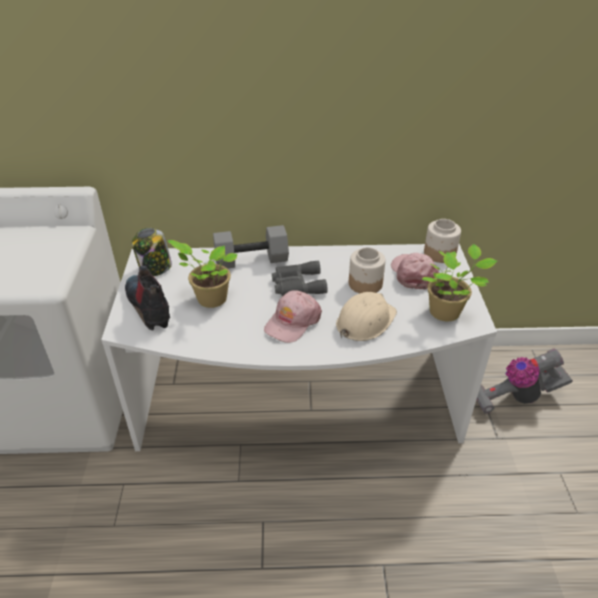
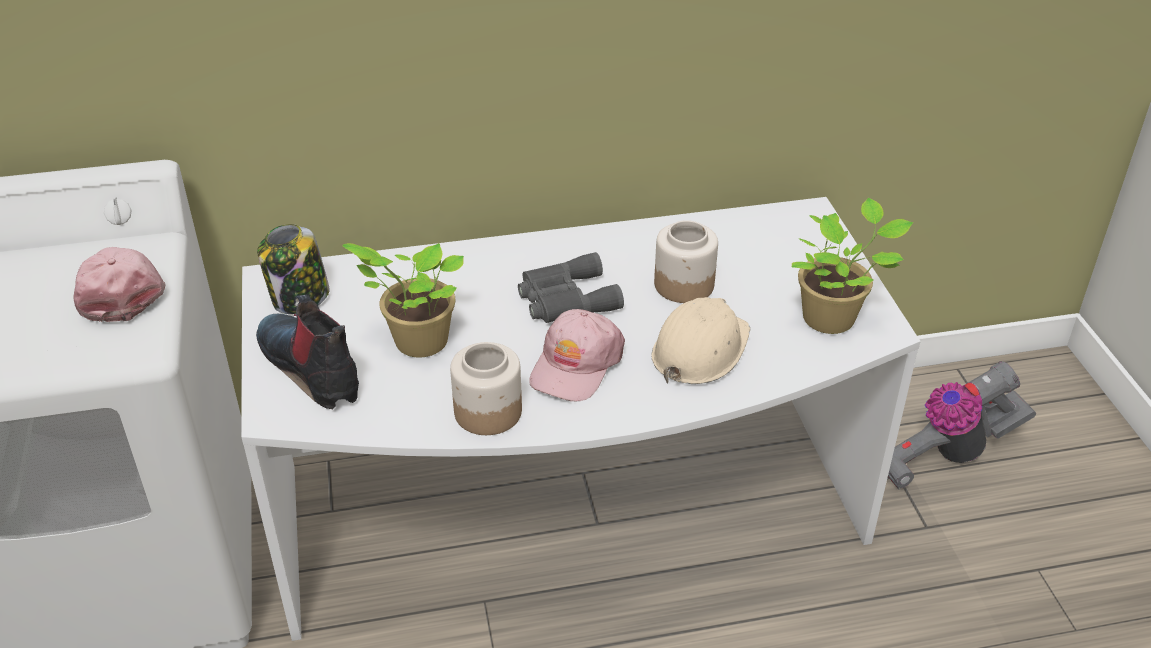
camera: 10 degrees left, 0 degrees up
grey dumbbell [213,225,289,269] -> none
pink cap [391,253,439,290] -> pink cap moved to [74,247,166,322]
jar [424,219,461,263] -> jar moved to [450,342,522,435]

